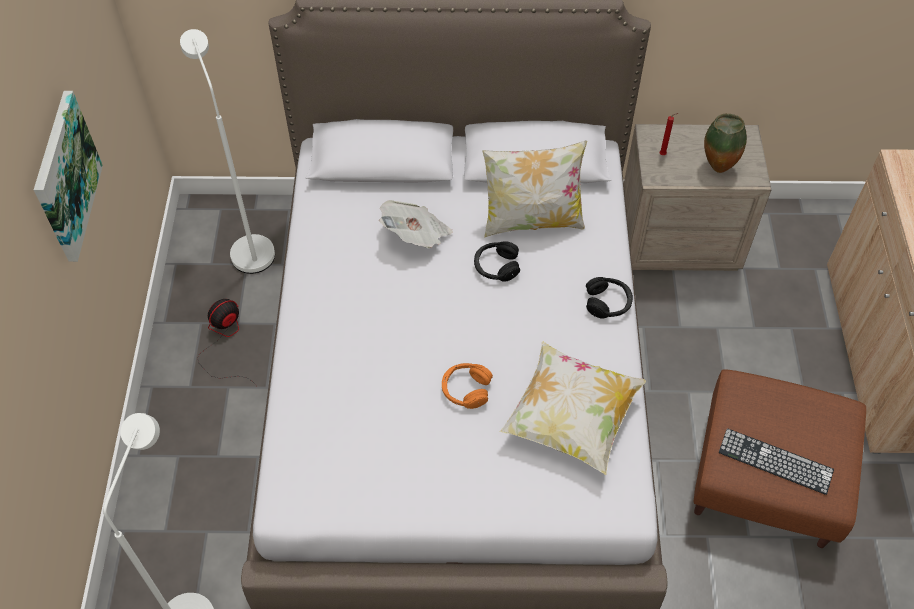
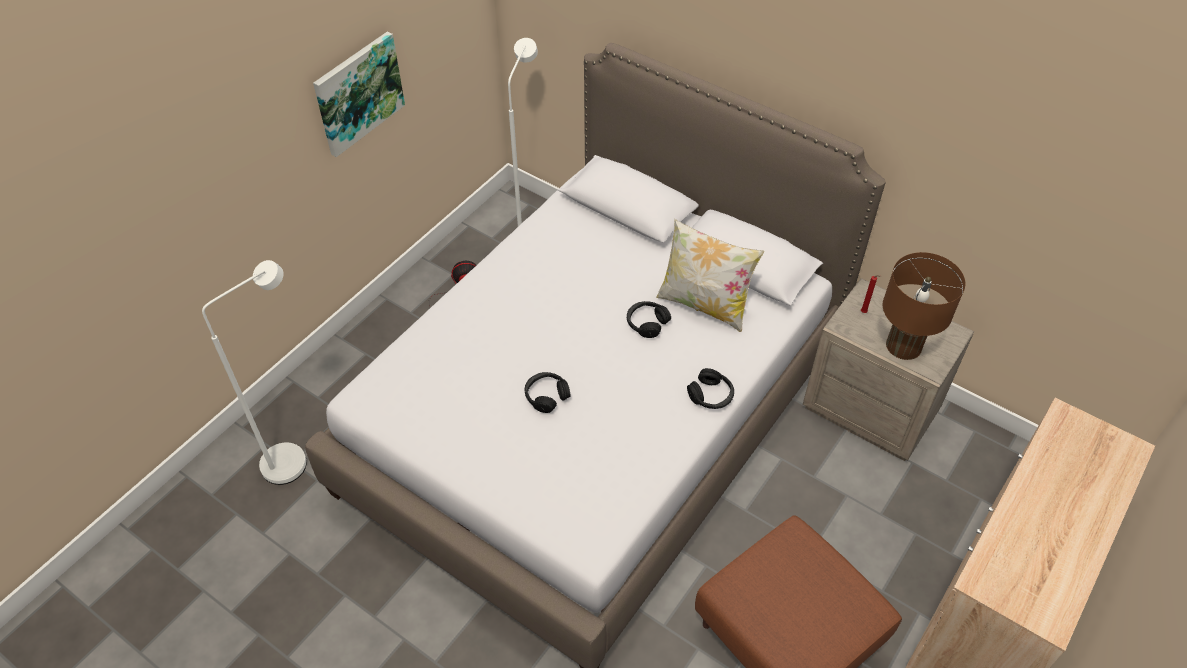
camera: 35 degrees right, 5 degrees down
newspaper [379,200,453,248] -> none
orange headphones [442,363,493,409] -> black headphones [525,372,571,413]
pillow [500,342,646,475] -> none
vase [704,114,747,173] -> brown table lamp [883,252,965,360]
keyboard [719,428,834,495] -> none

